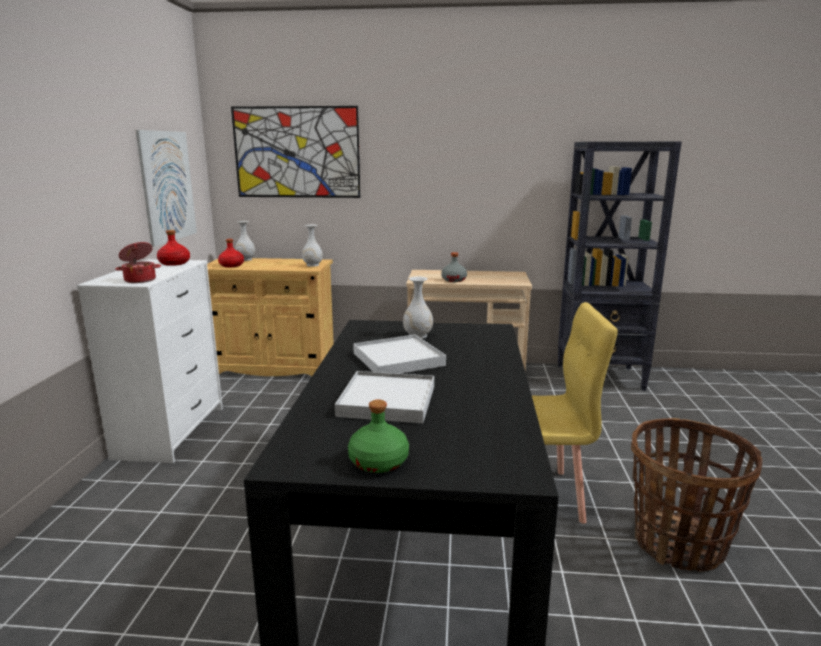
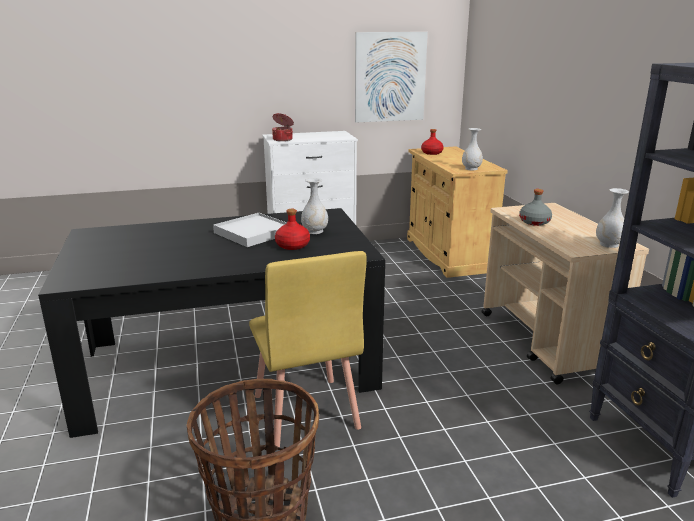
camera: 70 degrees right, 5 degrees up
red bottle [157,230,190,266] -> red bottle moved to [275,209,310,250]
picture [231,106,360,198] -> none
white vase [235,221,255,261] -> white vase moved to [596,188,629,248]
white tray [335,371,434,423] -> none
green bottle [348,399,409,473] -> none

